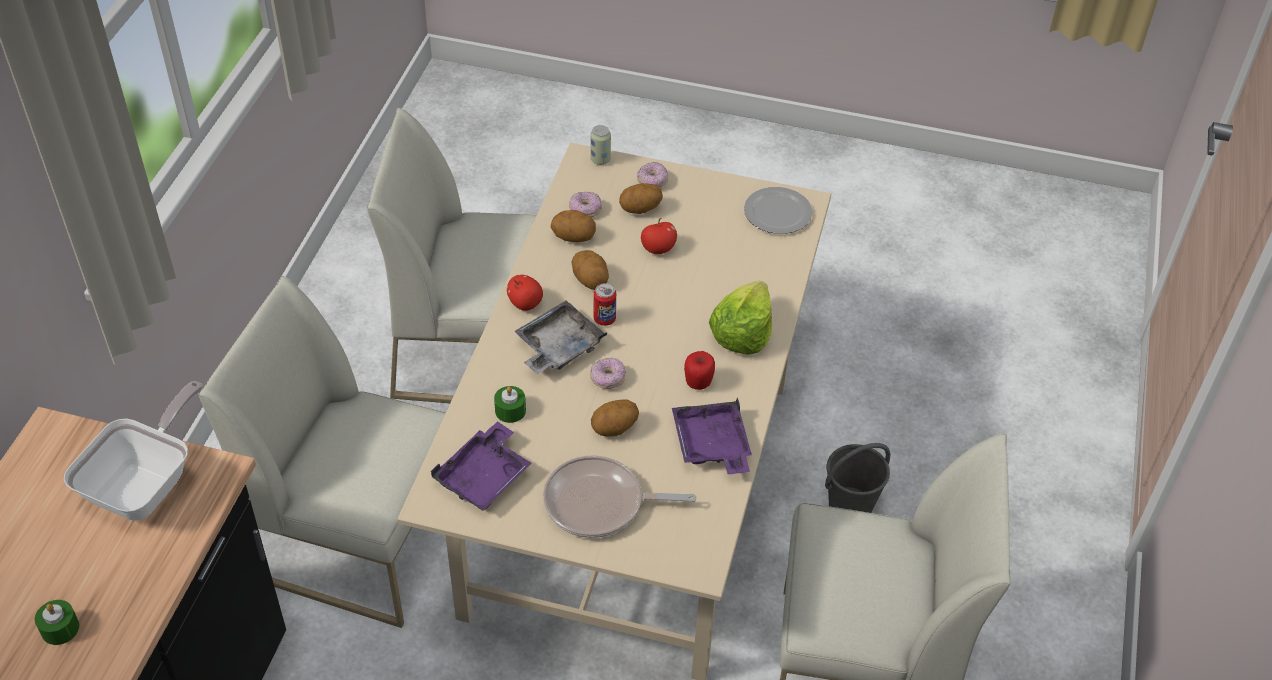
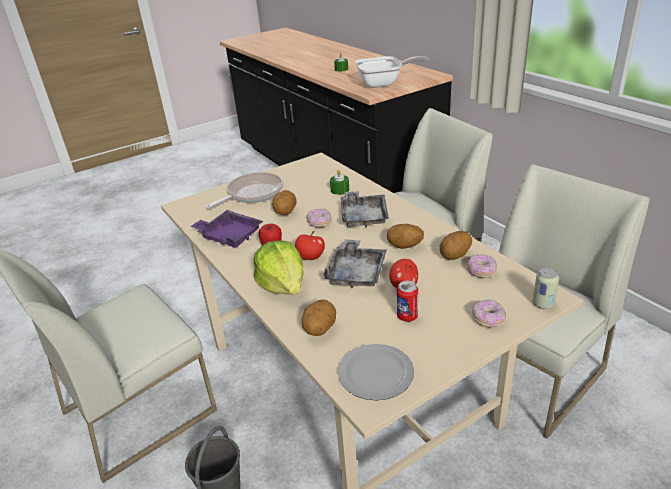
camera: 135 degrees right, 15 degrees down
frying pan [64,381,203,521] -> frying pan turned 75 degrees counterclockwise [355,56,429,88]
purple tray [431,421,532,511] -> none
apple [507,275,543,311] -> apple moved to [295,231,325,260]
can [594,283,616,326] -> can moved to [397,281,418,322]
potato [619,183,663,214] -> potato moved to [302,299,336,336]
none -> grey tray [324,239,387,288]

